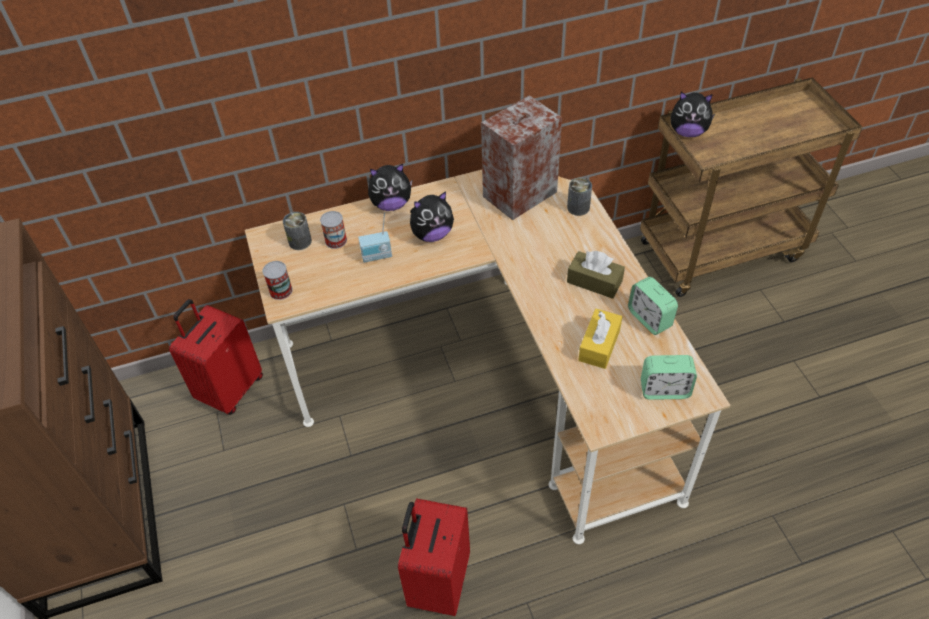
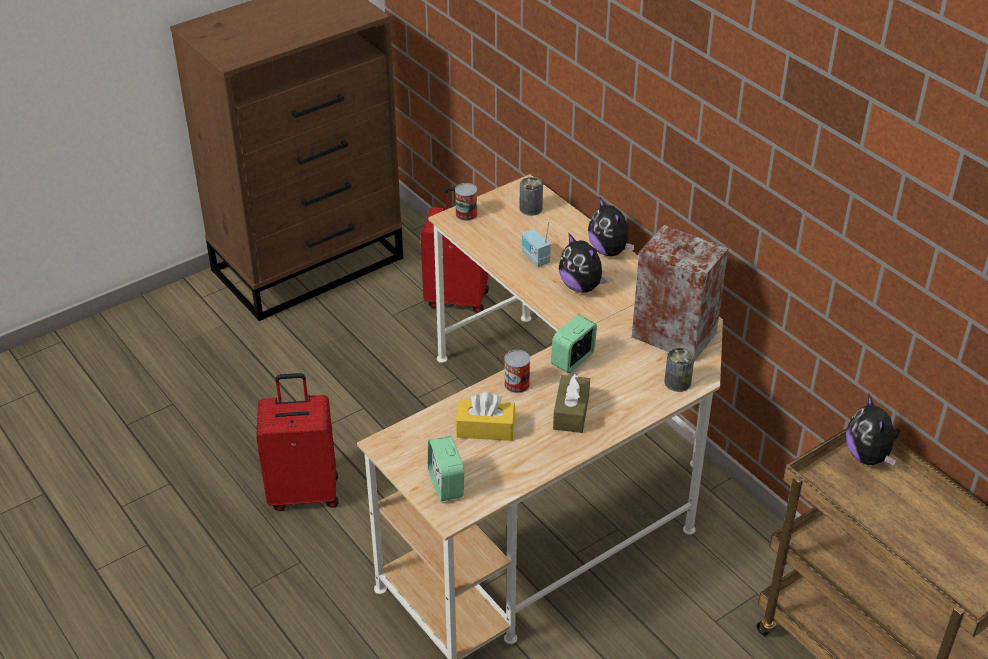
camera: 70 degrees right, 10 degrees down
can [320,211,347,249] -> can moved to [504,350,530,393]
alarm clock [628,277,678,335] -> alarm clock moved to [551,315,597,373]

